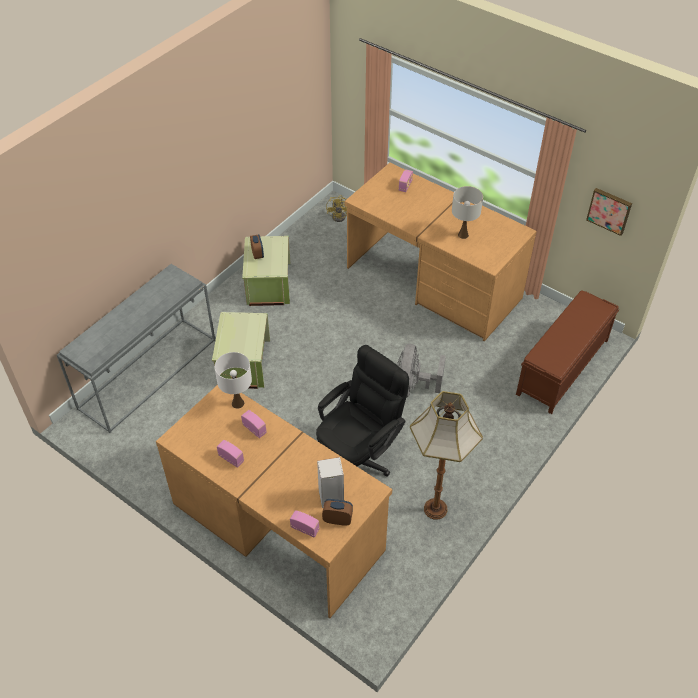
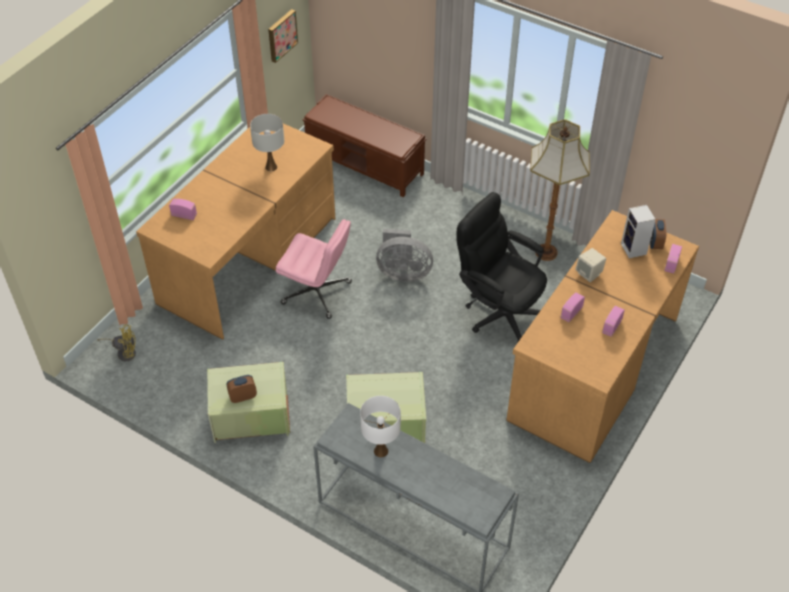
camera: 95 degrees left, 0 degrees up
white table lamp [215,352,252,409] -> white table lamp moved to [360,396,401,458]
none -> pink office chair [276,219,352,319]
none -> beige speaker [575,248,606,282]

